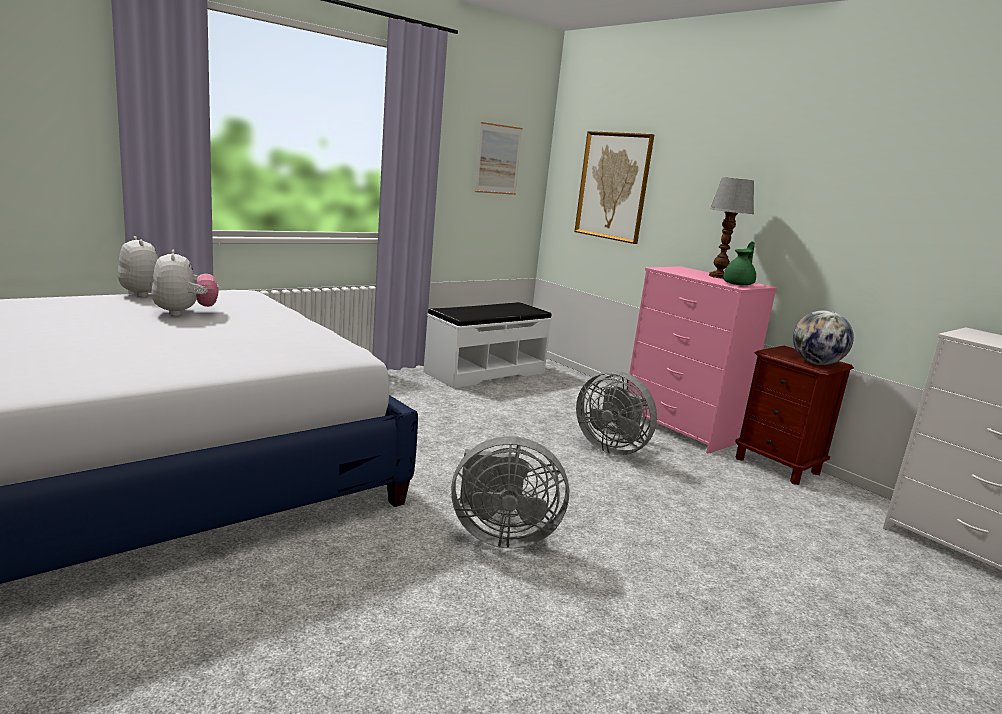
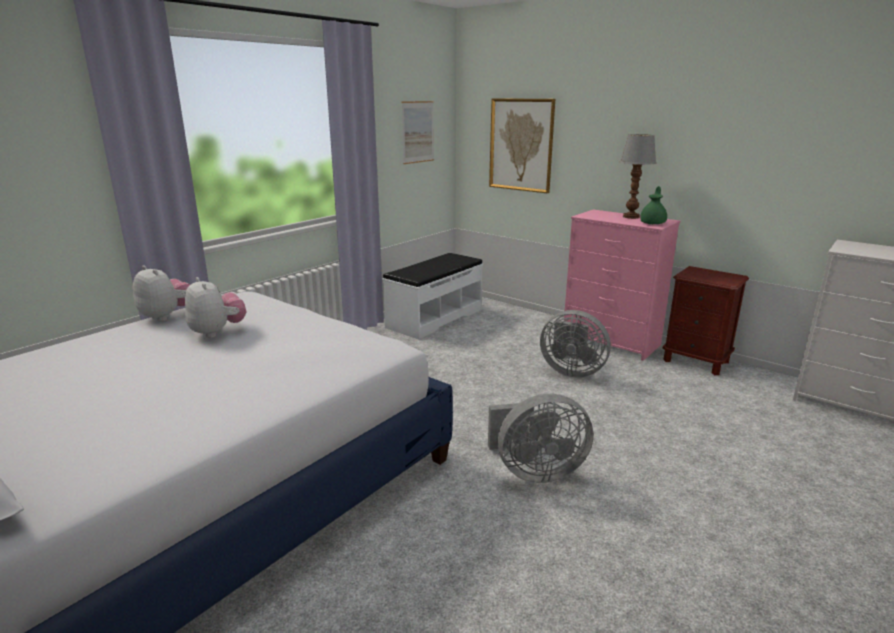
camera: 10 degrees left, 5 degrees up
globe [793,310,854,365] -> none

